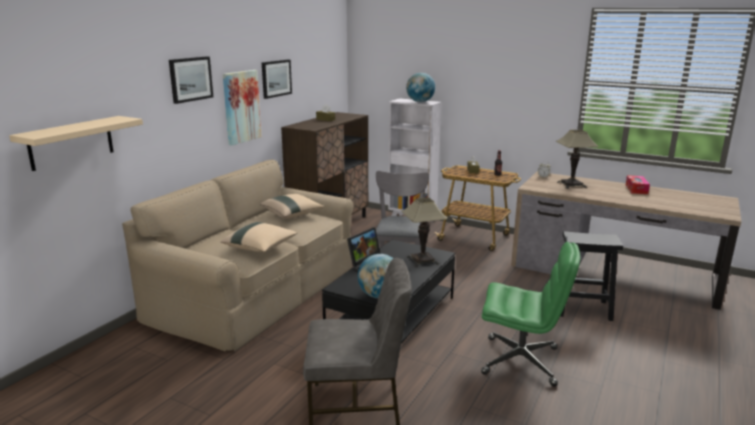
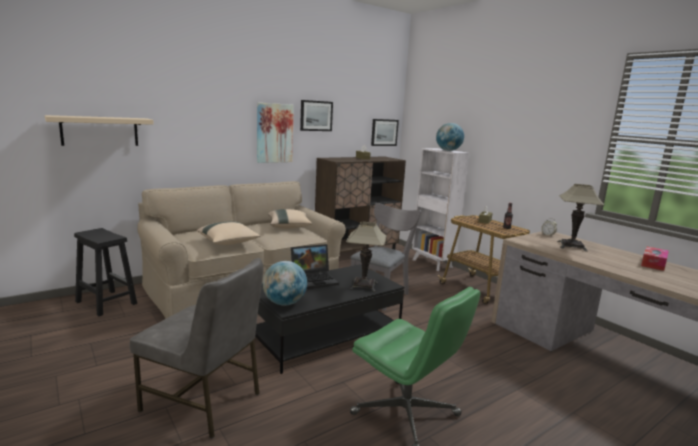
camera: 25 degrees right, 5 degrees down
picture [169,56,213,104] -> picture moved to [371,119,399,146]
black stool [560,231,623,321] -> black stool moved to [74,228,137,316]

